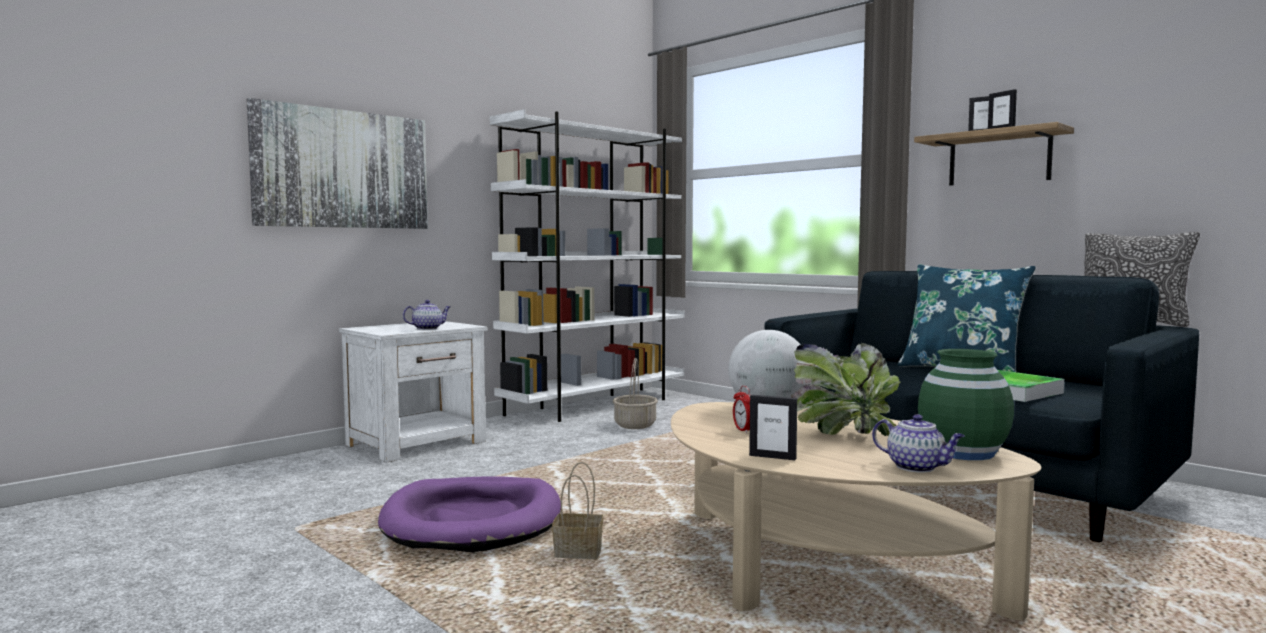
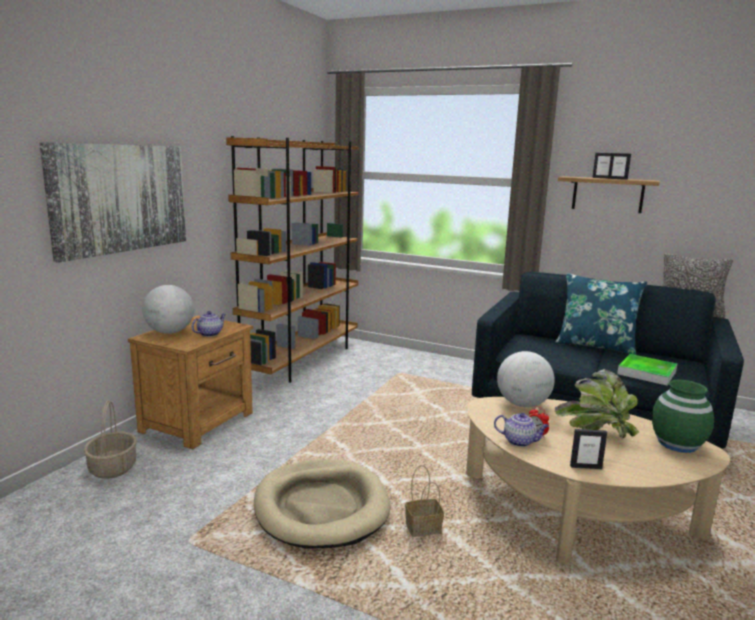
camera: 20 degrees left, 10 degrees up
white nightstand [339,321,487,463] -> brown nightstand [128,316,253,449]
purple dog bed [378,476,561,552] -> beige dog bed [254,459,391,548]
white bookcase [490,109,685,422] -> brown bookcase [226,136,359,383]
basket [613,358,658,429] -> basket moved to [84,401,137,479]
teapot [872,414,965,473] -> teapot moved to [494,413,549,447]
none -> globe [142,285,194,334]

